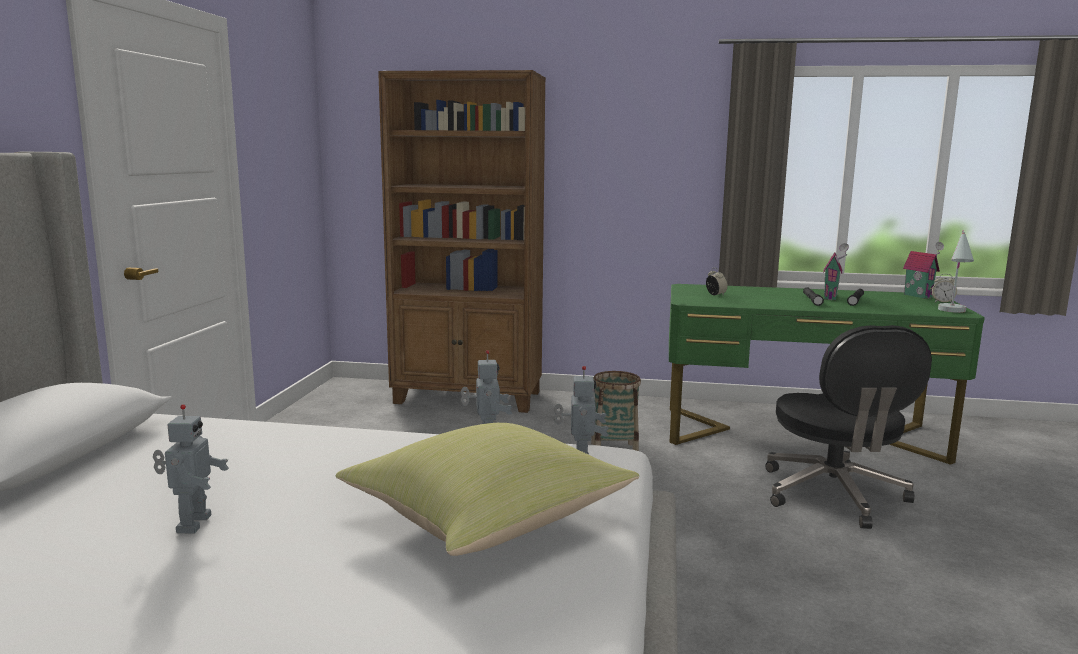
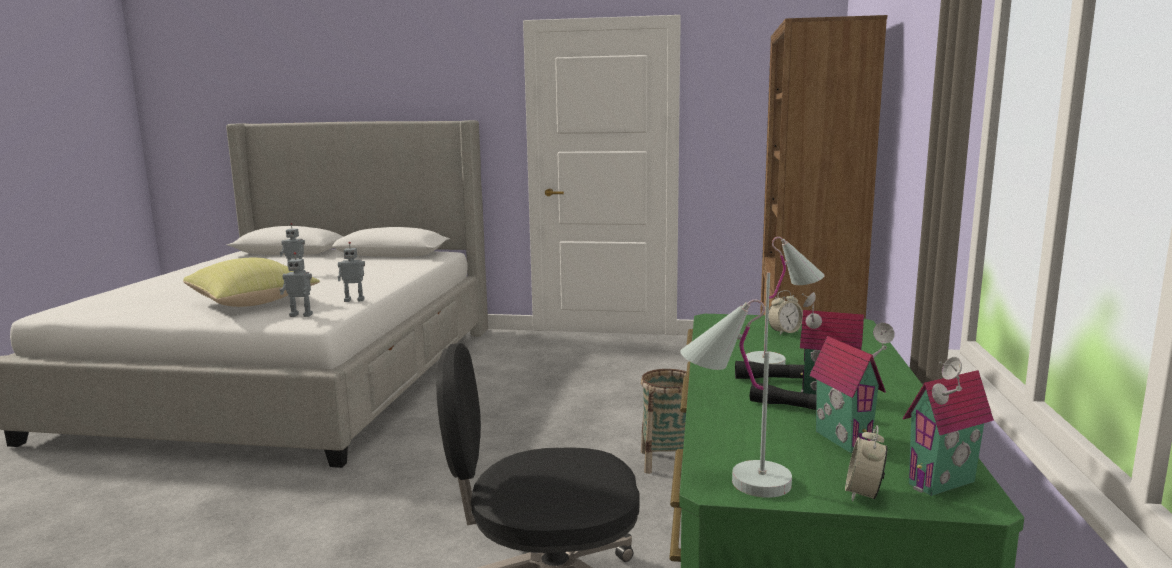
camera: 90 degrees right, 0 degrees up
none -> white table lamp [746,237,825,365]
none -> toy house [809,323,895,453]

